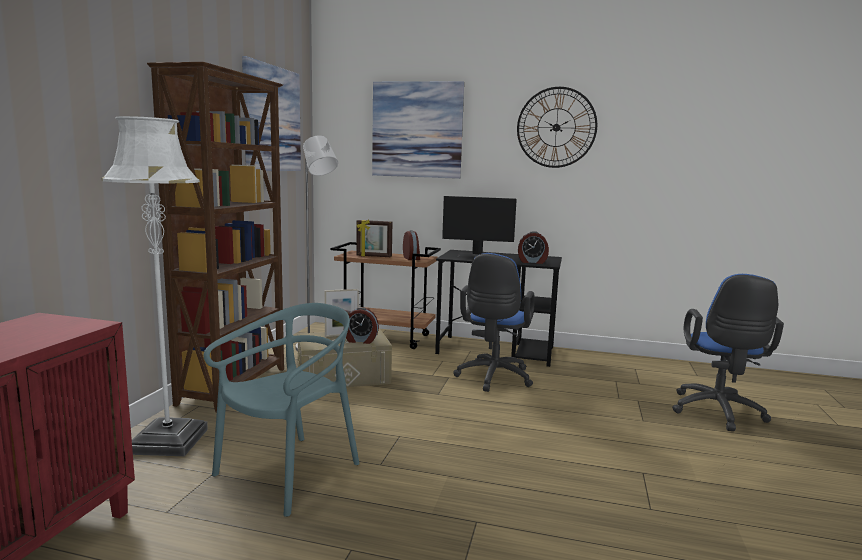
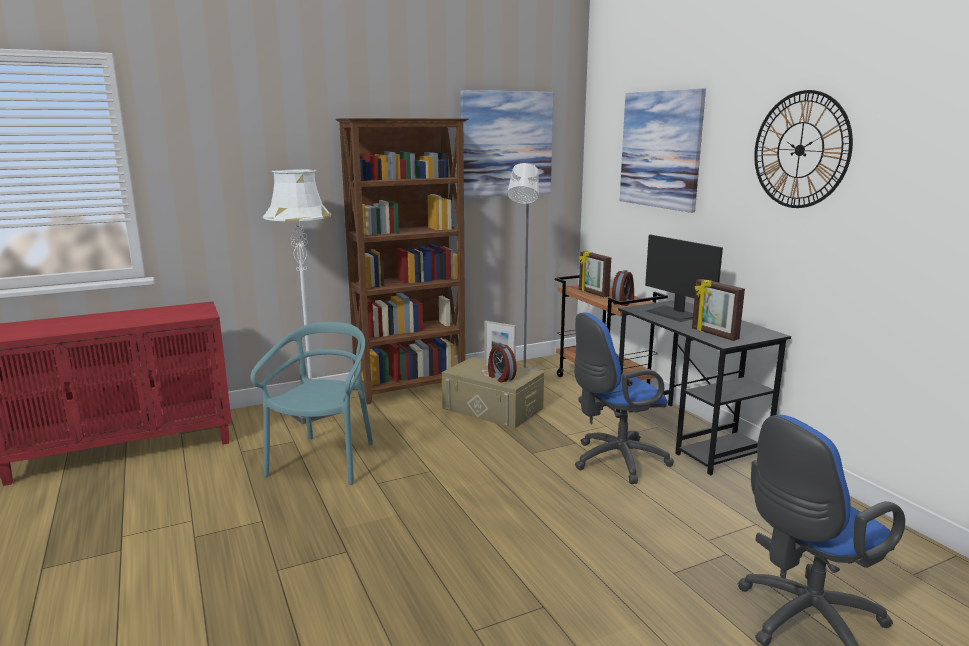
camera: 50 degrees right, 5 degrees up
turquoise chair [204,303,359,517] -> turquoise chair turned 75 degrees counterclockwise [250,322,373,485]
alarm clock [518,231,549,264] -> picture frame [692,279,745,341]

